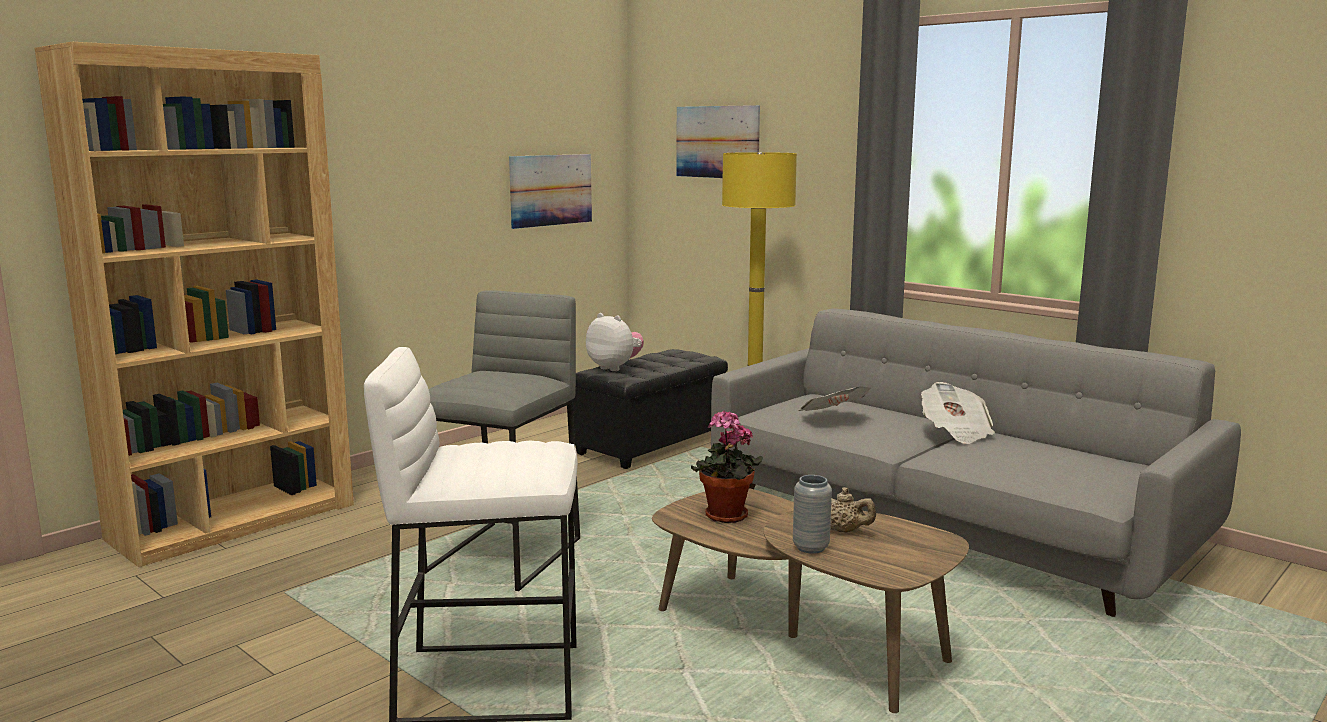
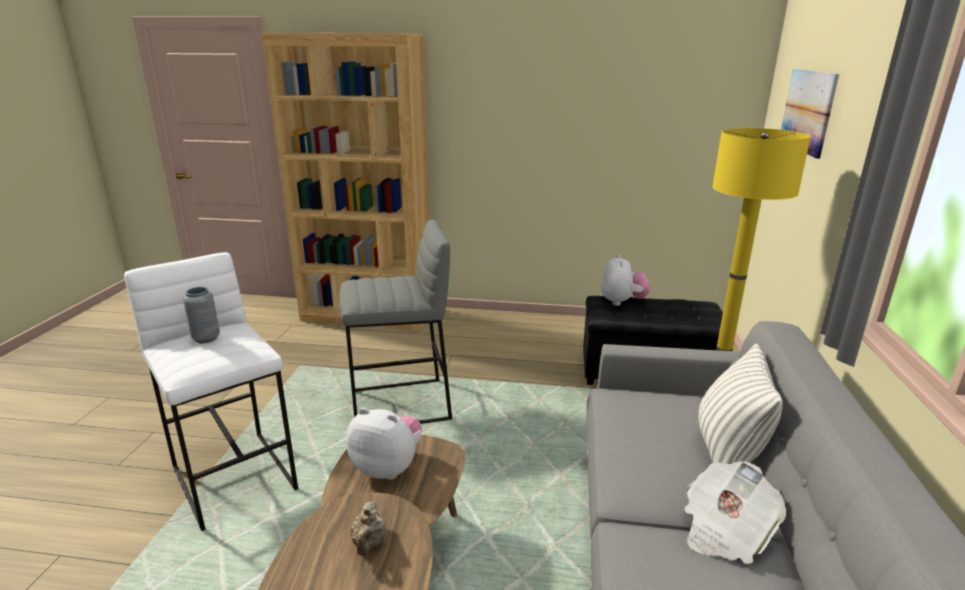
camera: 55 degrees right, 10 degrees up
picture [509,154,592,229] -> none
potted plant [691,410,763,523] -> plush toy [346,408,422,480]
grey vase [793,475,832,554] -> grey vase moved to [183,287,220,343]
newspaper [798,386,871,411] -> none
none -> pillow [698,343,782,464]

